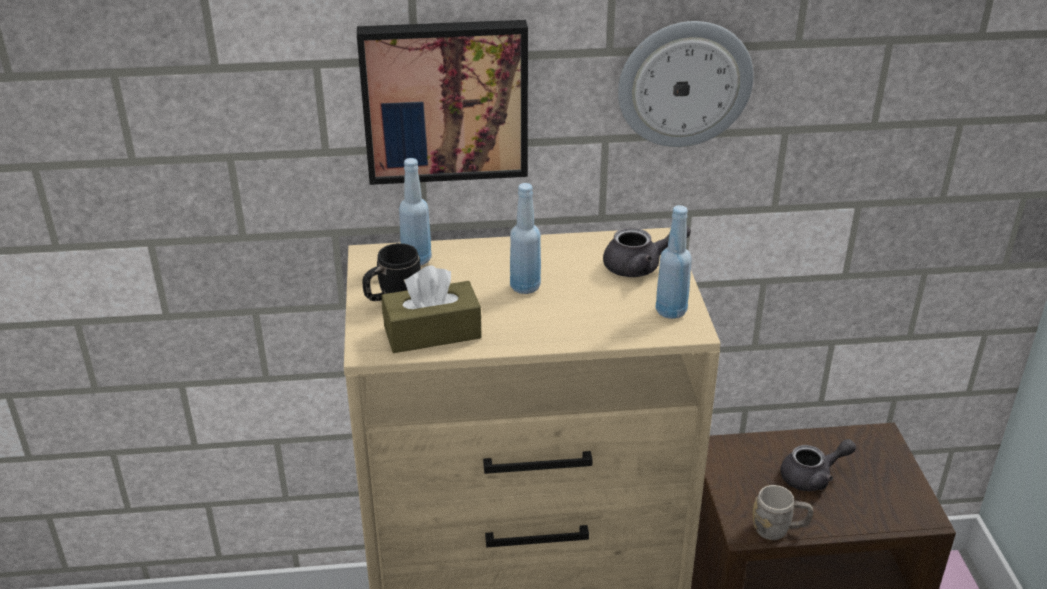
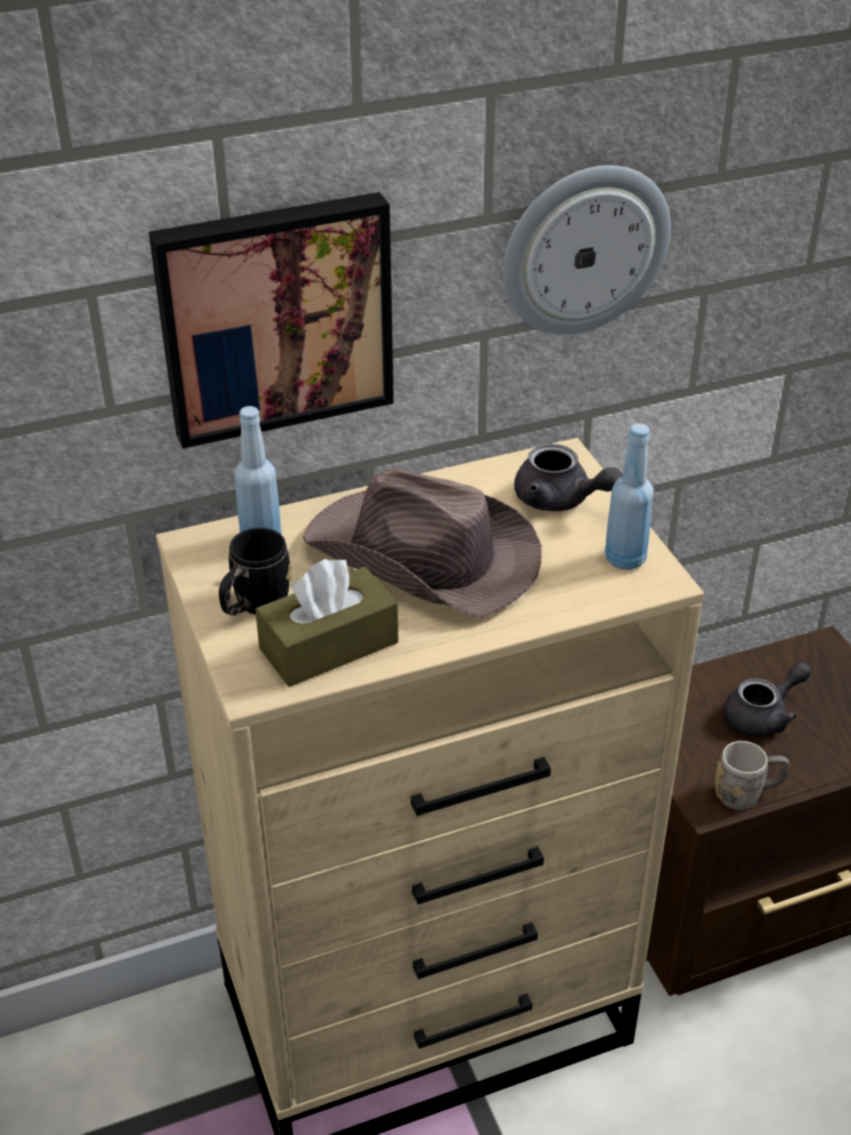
camera: 15 degrees left, 5 degrees up
blue bottle [510,183,541,294] -> brown hat [303,468,542,618]
grey teapot [603,226,691,277] -> grey teapot turned 60 degrees clockwise [514,444,622,512]

